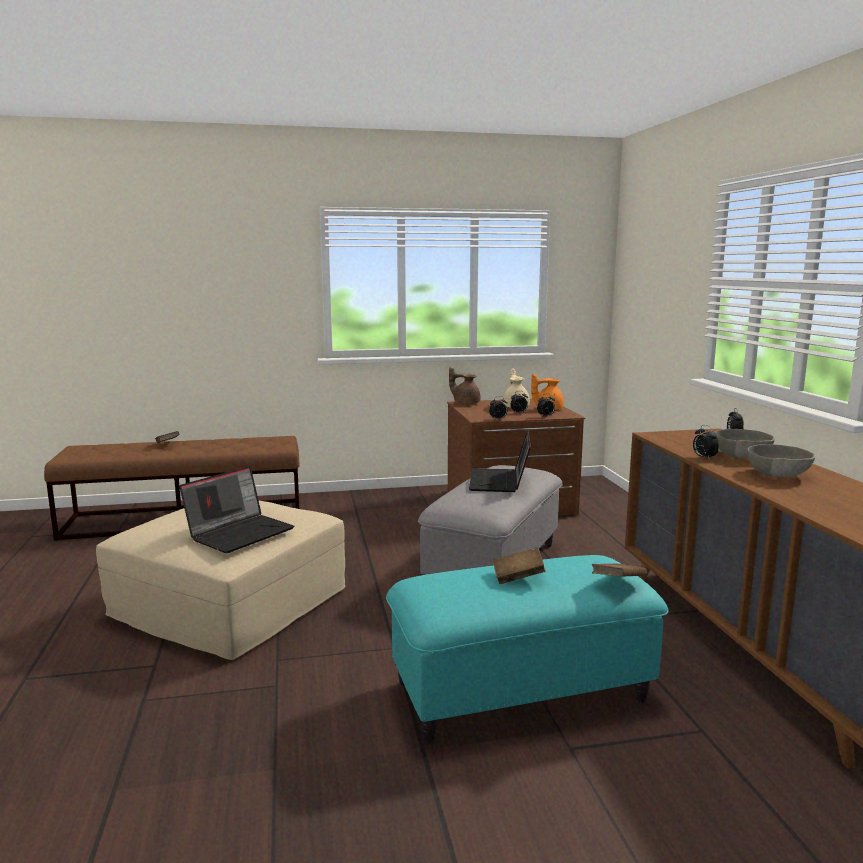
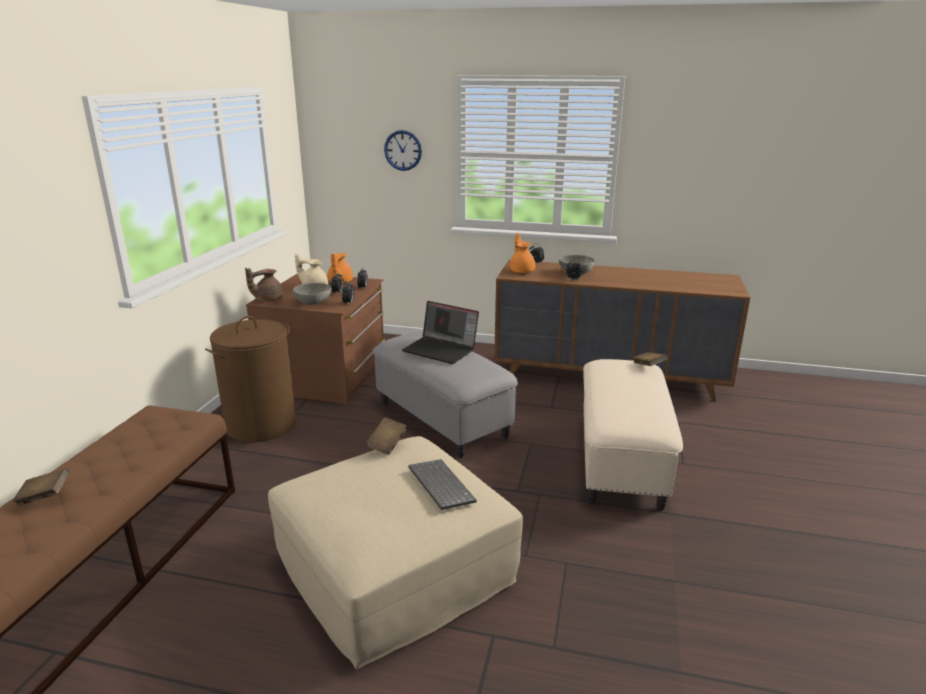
camera: 65 degrees left, 10 degrees up
laptop [179,466,294,553] -> keyboard [408,459,477,510]
turquoise ottoman [386,555,669,743] -> beige ottoman [583,359,683,511]
brown book [493,547,546,584] -> brown book moved to [366,417,407,455]
grey bowl [747,444,815,477] -> grey bowl moved to [293,283,332,305]
none -> brown laundry basket [205,316,296,442]
none -> wall clock [384,130,422,171]
none -> orange teapot [510,233,535,273]

